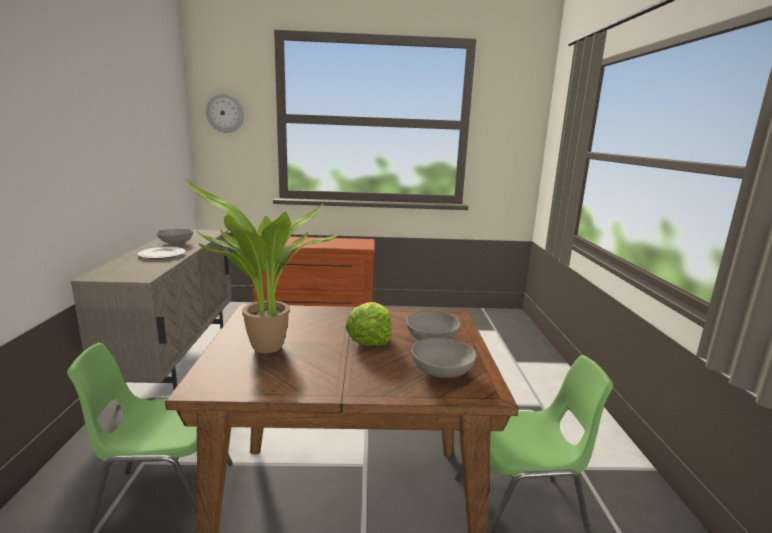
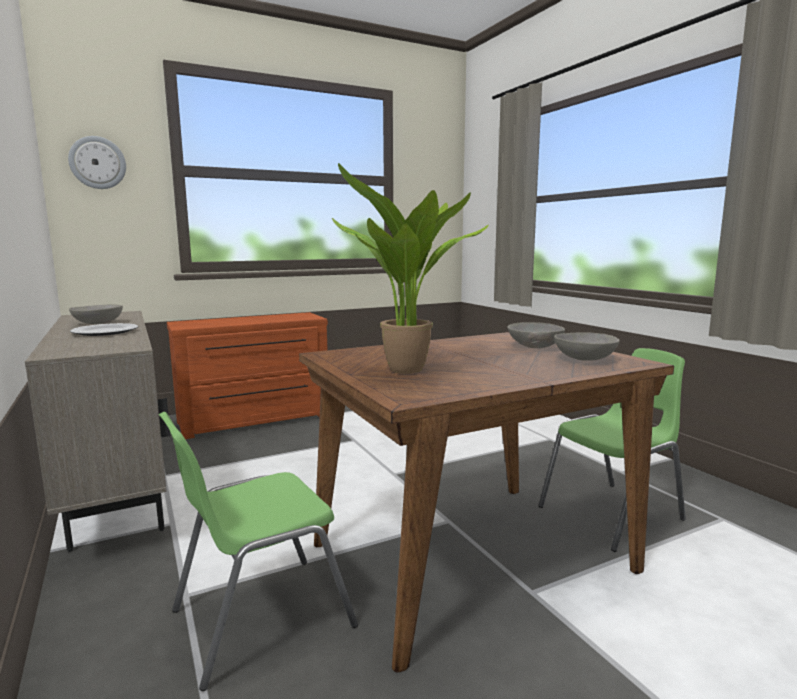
camera: 25 degrees left, 5 degrees down
lettuce [346,302,392,346] -> none

